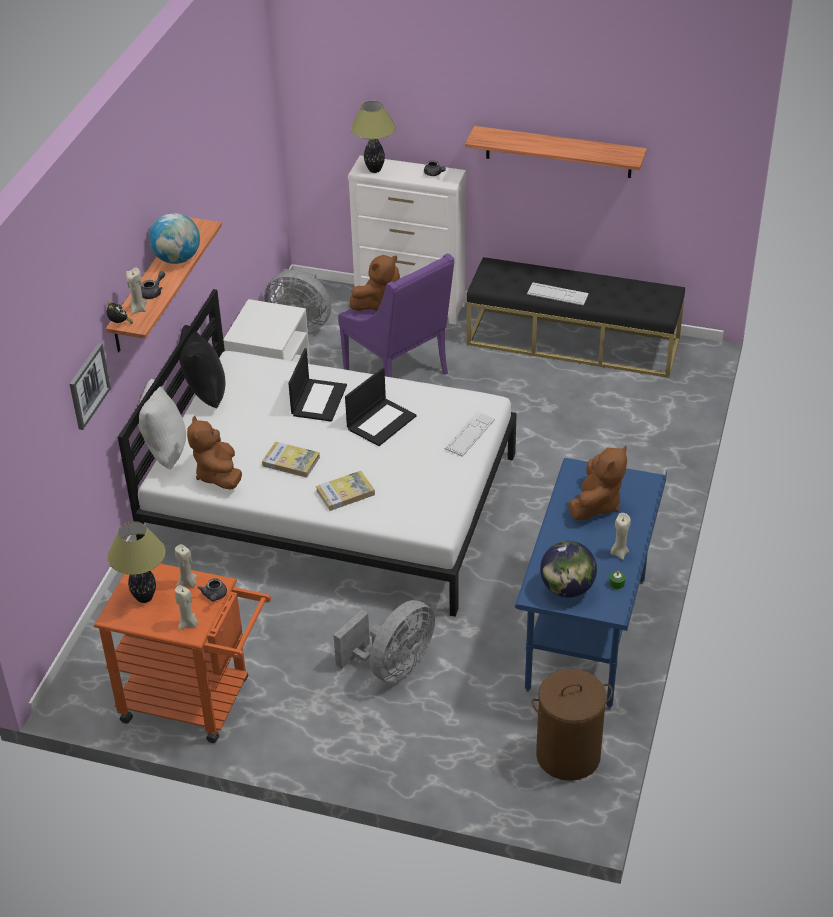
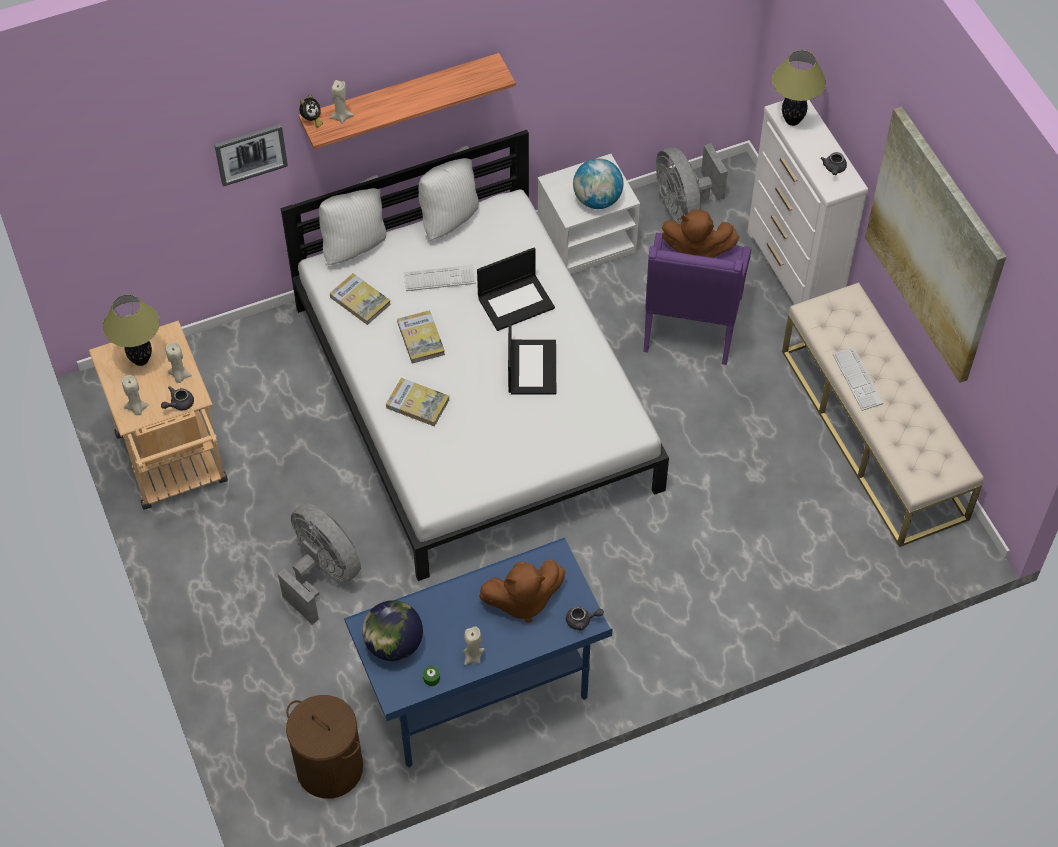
camera: 50 degrees right, 15 degrees up
orange cart [94,564,271,743] -> beige cart [89,321,228,510]
grey teapot [141,271,165,299] -> grey teapot moved to [566,606,604,631]
globe [149,213,200,264] -> globe moved to [573,158,623,209]
black pillow [179,325,225,408] -> white pillow [419,146,479,241]
brown plush toy [187,416,242,489] -> book [330,273,391,325]
grey fan [334,600,435,683] -> grey fan turned 135 degrees counterclockwise [278,503,361,625]
laptop [345,368,417,446] -> laptop turned 90 degrees counterclockwise [508,314,556,395]
keyboard [444,411,495,457] -> keyboard moved to [404,265,476,291]
shelf [465,126,647,178] -> picture [865,106,1006,383]
black bench [467,257,685,378] -> beige bench [782,282,984,547]

